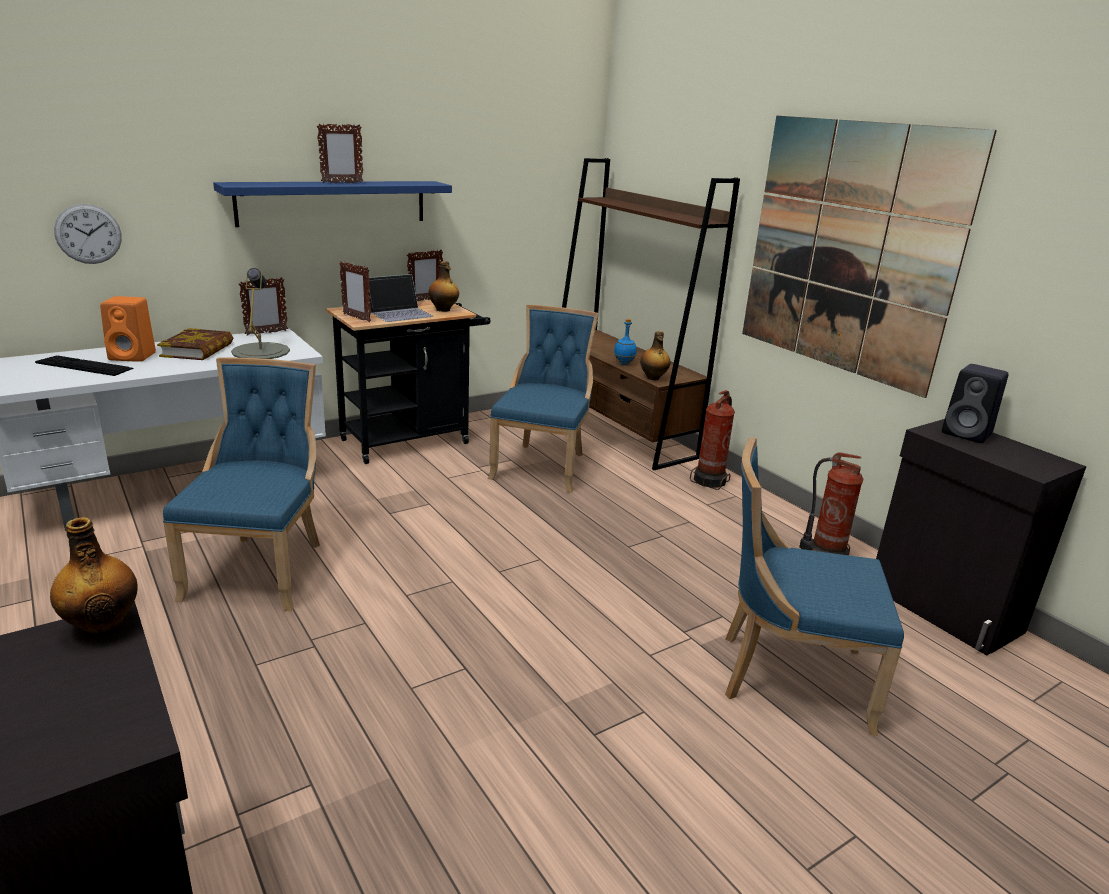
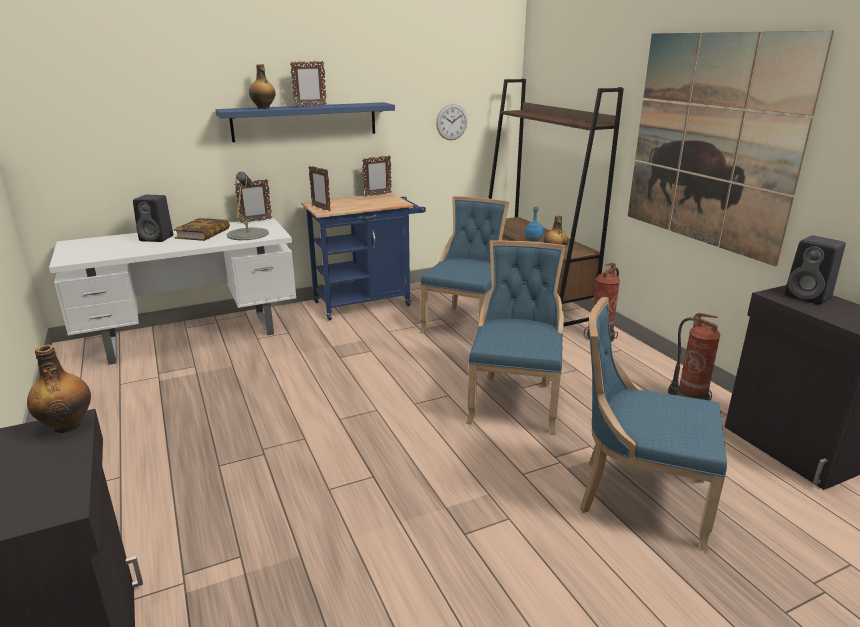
camera: 10 degrees right, 0 degrees up
keyboard [35,356,134,376] -> none
wall clock [54,204,122,264] -> wall clock moved to [436,104,467,140]
orange speaker [100,296,156,362] -> black speaker [133,195,173,242]
blue chair [163,357,320,611] -> blue chair moved to [466,240,566,434]
black cart [326,299,490,464] -> blue cart [301,193,426,320]
laptop [367,274,434,322] -> none
bottle [429,261,459,312] -> bottle moved to [249,64,276,109]

